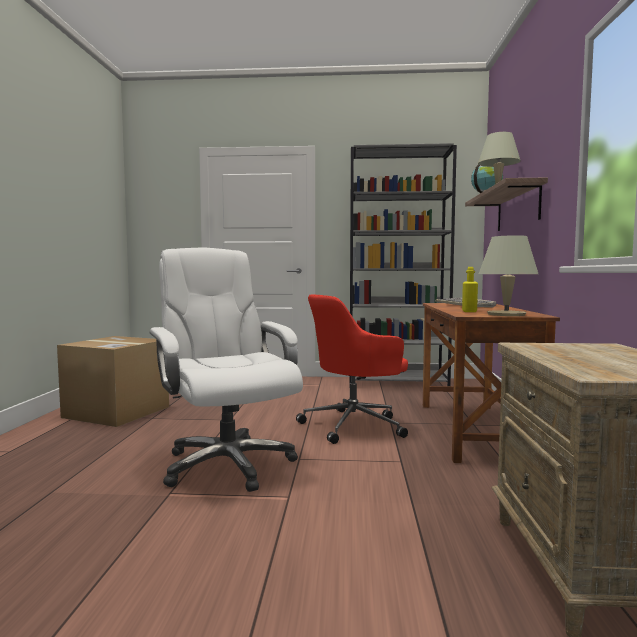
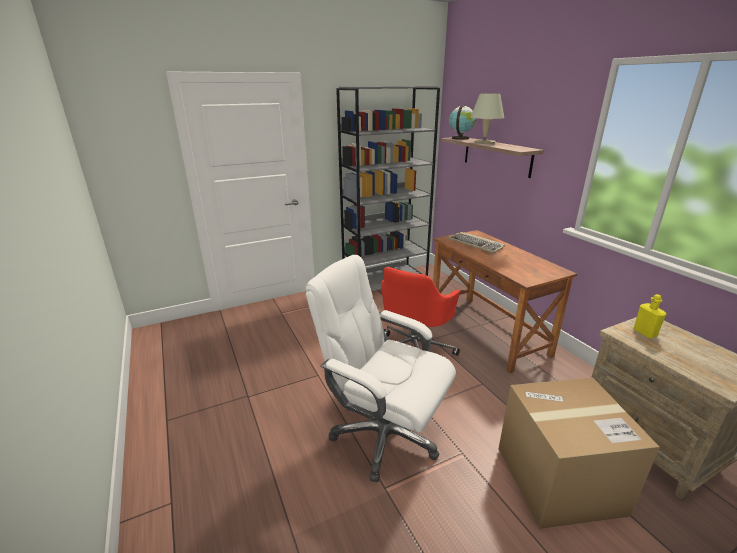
camera: 30 degrees left, 20 degrees up
cardboard box [57,336,169,427] -> cardboard box moved to [499,377,660,529]
yellow bottle [462,267,478,312] -> yellow bottle moved to [633,294,666,338]
beige table lamp [479,235,538,316] -> none

